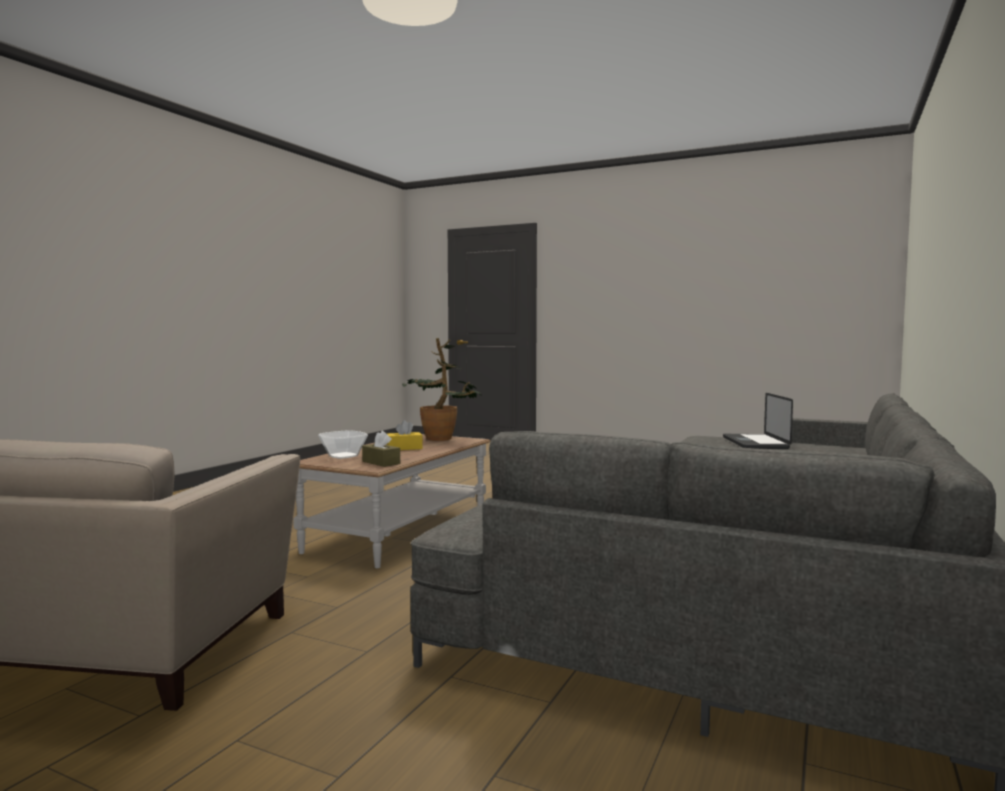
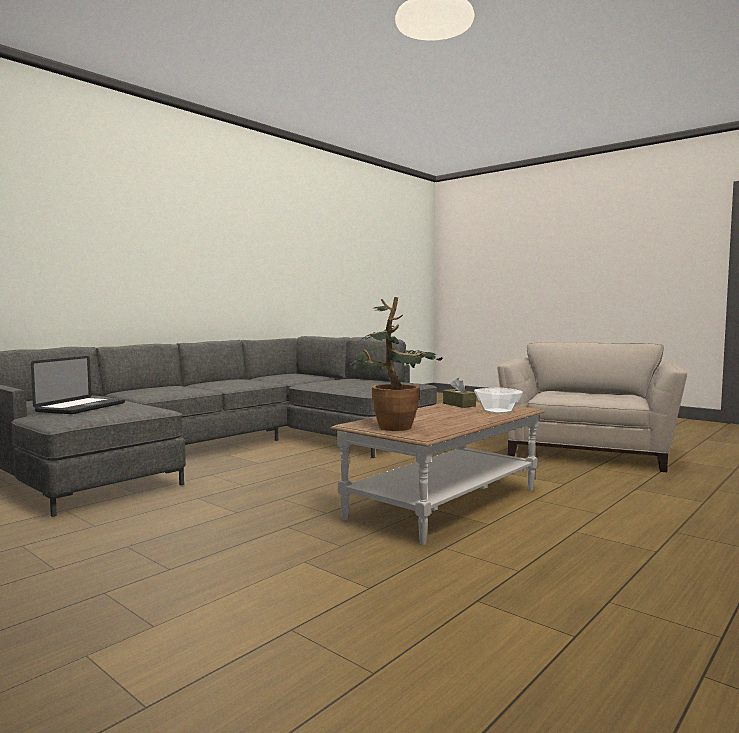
camera: 165 degrees left, 0 degrees up
yellow tissue box [387,420,423,450] -> none

